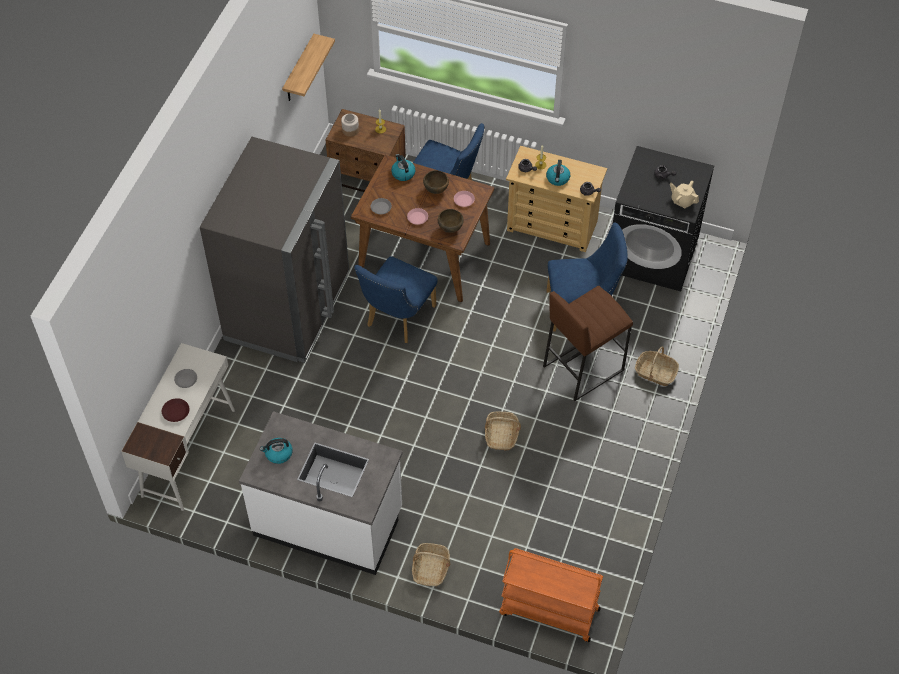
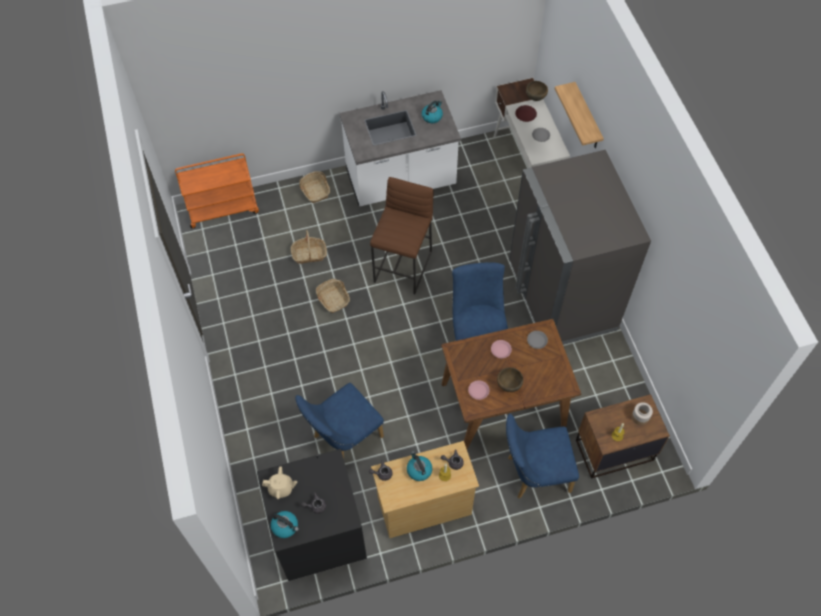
camera: 145 degrees right, 5 degrees up
shelf [282,34,335,101] -> shelf moved to [555,82,604,148]
kettle [391,154,415,181] -> kettle moved to [271,511,299,538]
brown bowl [438,209,464,233] -> brown bowl moved to [526,81,548,101]
brown stool [543,285,633,401] -> brown stool moved to [370,177,434,294]
basket [635,347,679,386] -> basket moved to [291,230,327,264]

